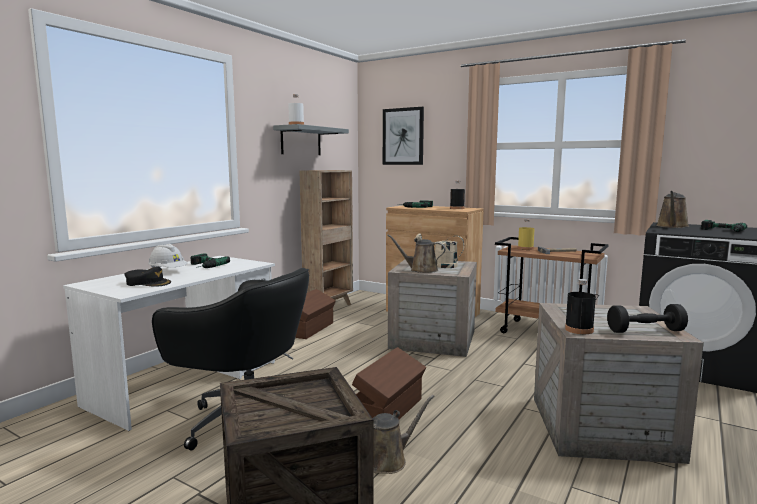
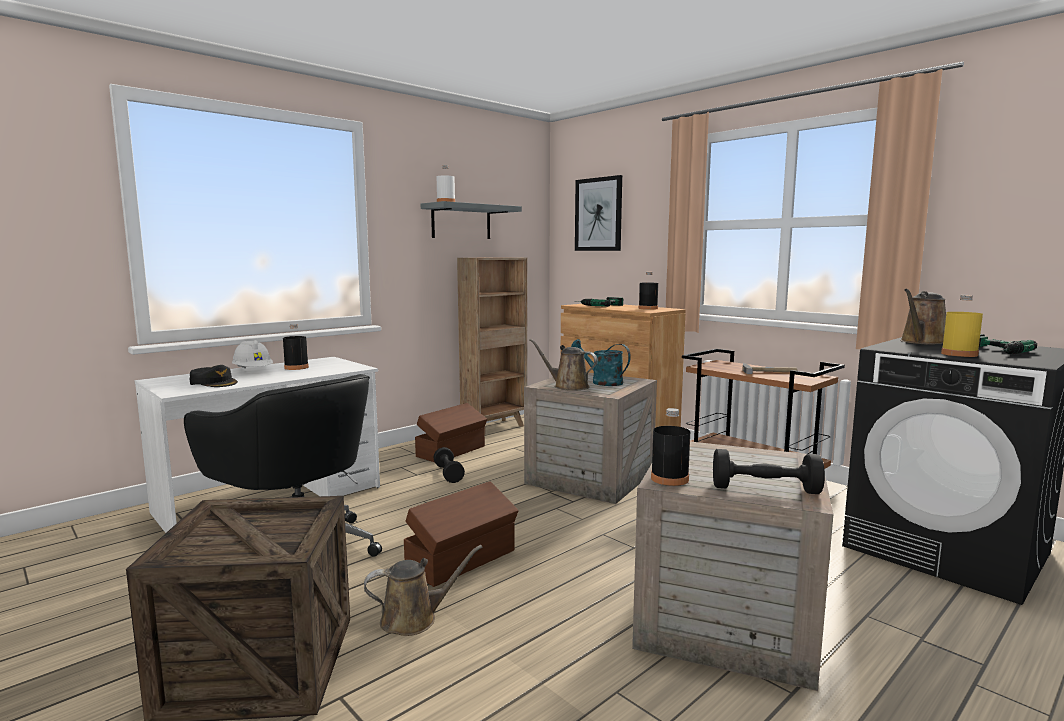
camera: 15 degrees right, 0 degrees up
power drill [191,253,230,268] -> black bottle [283,324,309,370]
beige watering can [415,233,464,268] -> turquoise watering can [571,339,631,386]
yellow bottle [518,219,535,250] -> yellow bottle moved to [941,295,983,357]
none -> black dumbbell [433,447,465,483]

